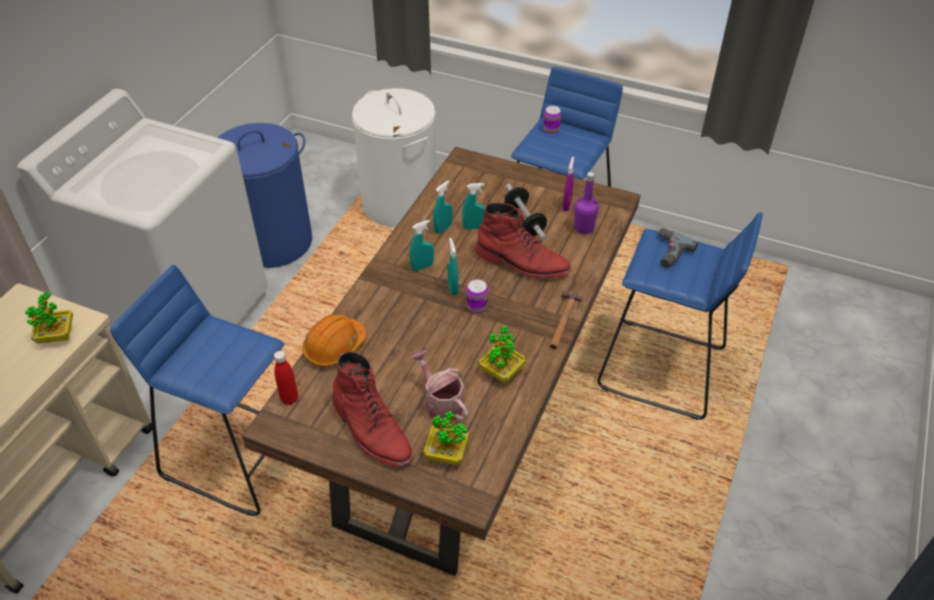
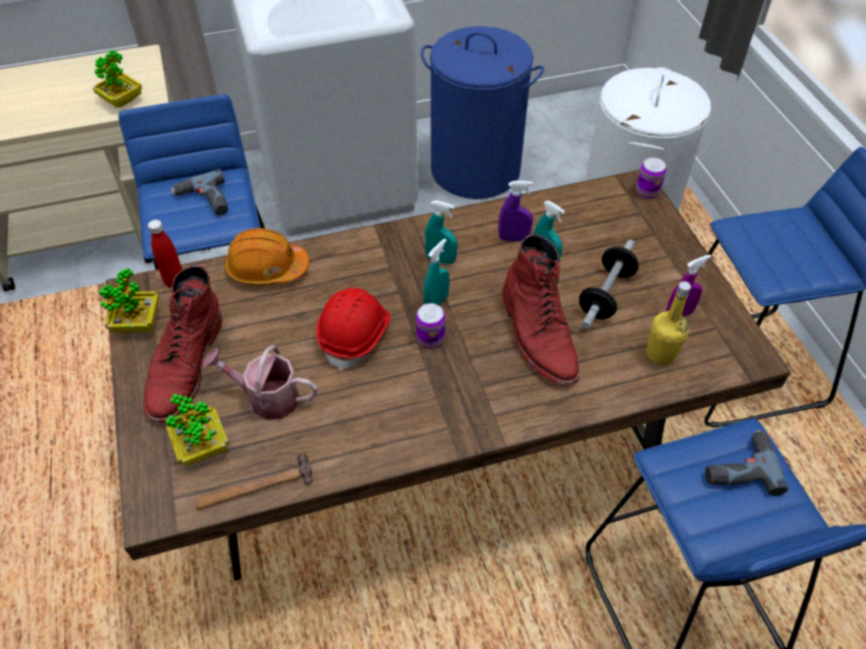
camera: 50 degrees right, 5 degrees up
watering can [411,350,468,422] -> watering can turned 90 degrees counterclockwise [202,345,318,420]
turquoise spray bottle [433,181,453,234] -> purple spray bottle [498,181,533,241]
potted plant [479,326,526,384] -> potted plant moved to [99,268,160,333]
can [543,106,561,134] -> can moved to [636,157,667,199]
hammer [550,291,583,349] -> hammer moved to [195,453,313,510]
purple bottle [574,172,599,234] -> yellow bottle [647,281,691,365]
none -> power drill [171,169,228,215]
none -> red hard hat [316,288,390,371]

